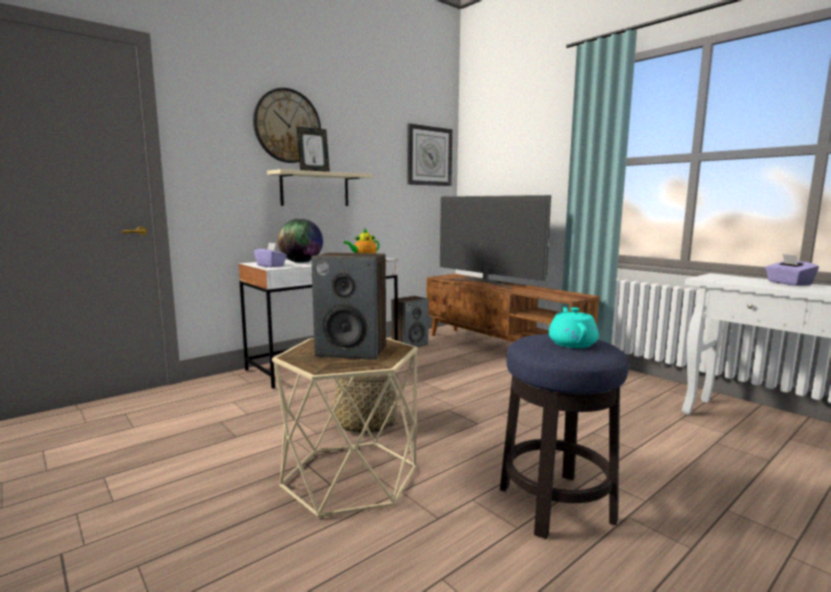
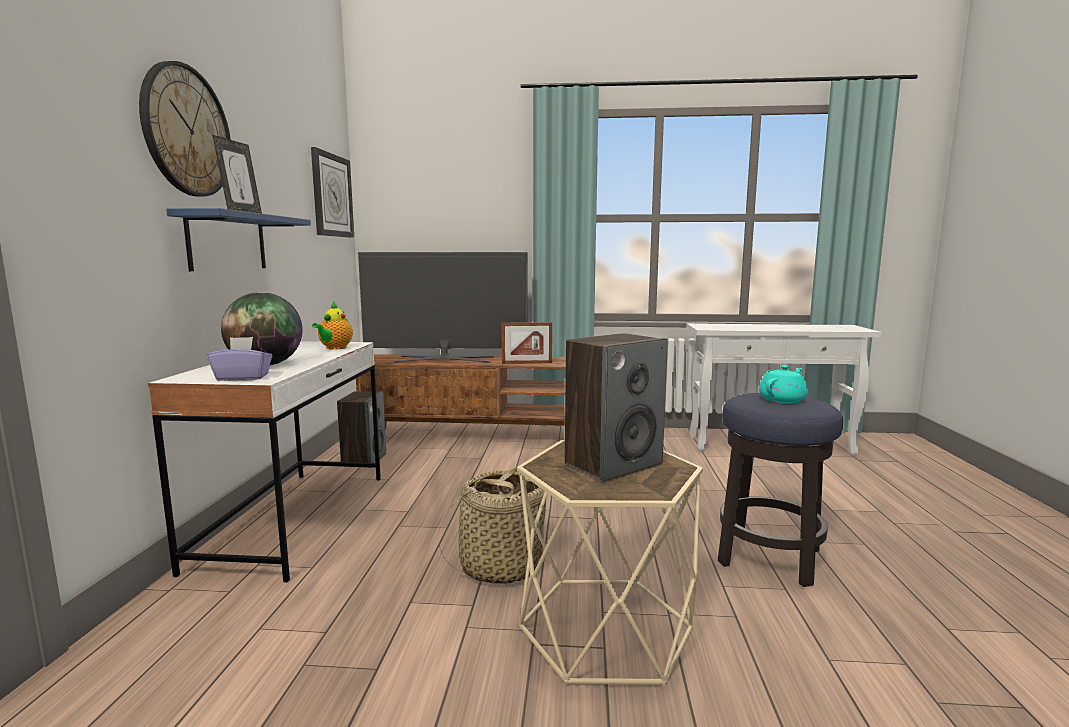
camera: 45 degrees left, 0 degrees up
beige shelf [267,169,372,206] -> blue shelf [167,208,311,271]
turquoise teapot [549,307,599,348] -> turquoise teapot turned 90 degrees clockwise [759,365,808,403]
purple tissue box [765,254,819,286] -> none
none -> picture frame [501,322,552,364]

